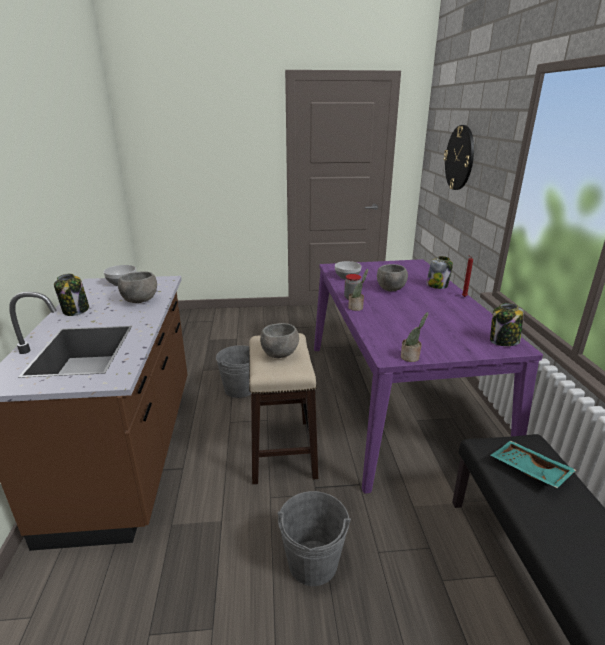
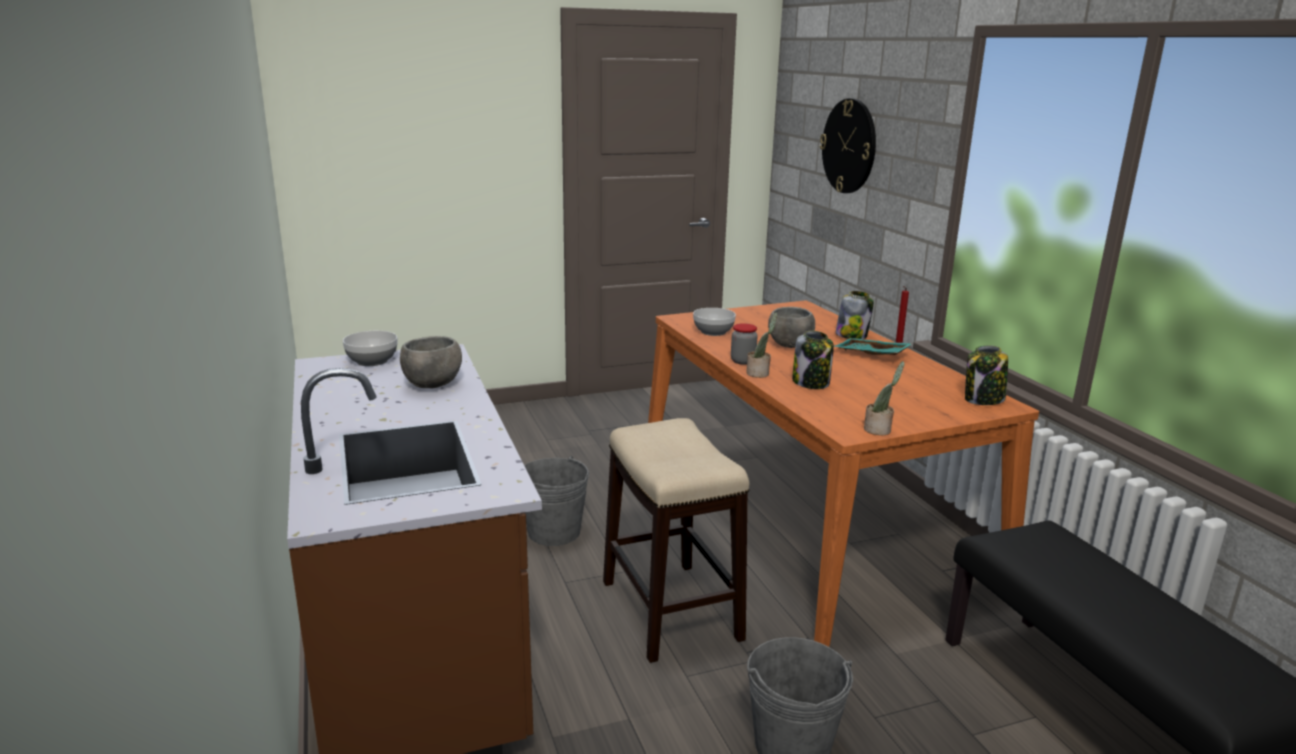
camera: 15 degrees left, 5 degrees down
jar [54,274,89,316] -> jar moved to [792,331,834,389]
grey bowl [260,323,299,358] -> none
purple dining table [314,259,543,493] -> orange dining table [648,300,1039,647]
turquoise tray [491,441,576,488] -> turquoise tray moved to [834,338,912,355]

